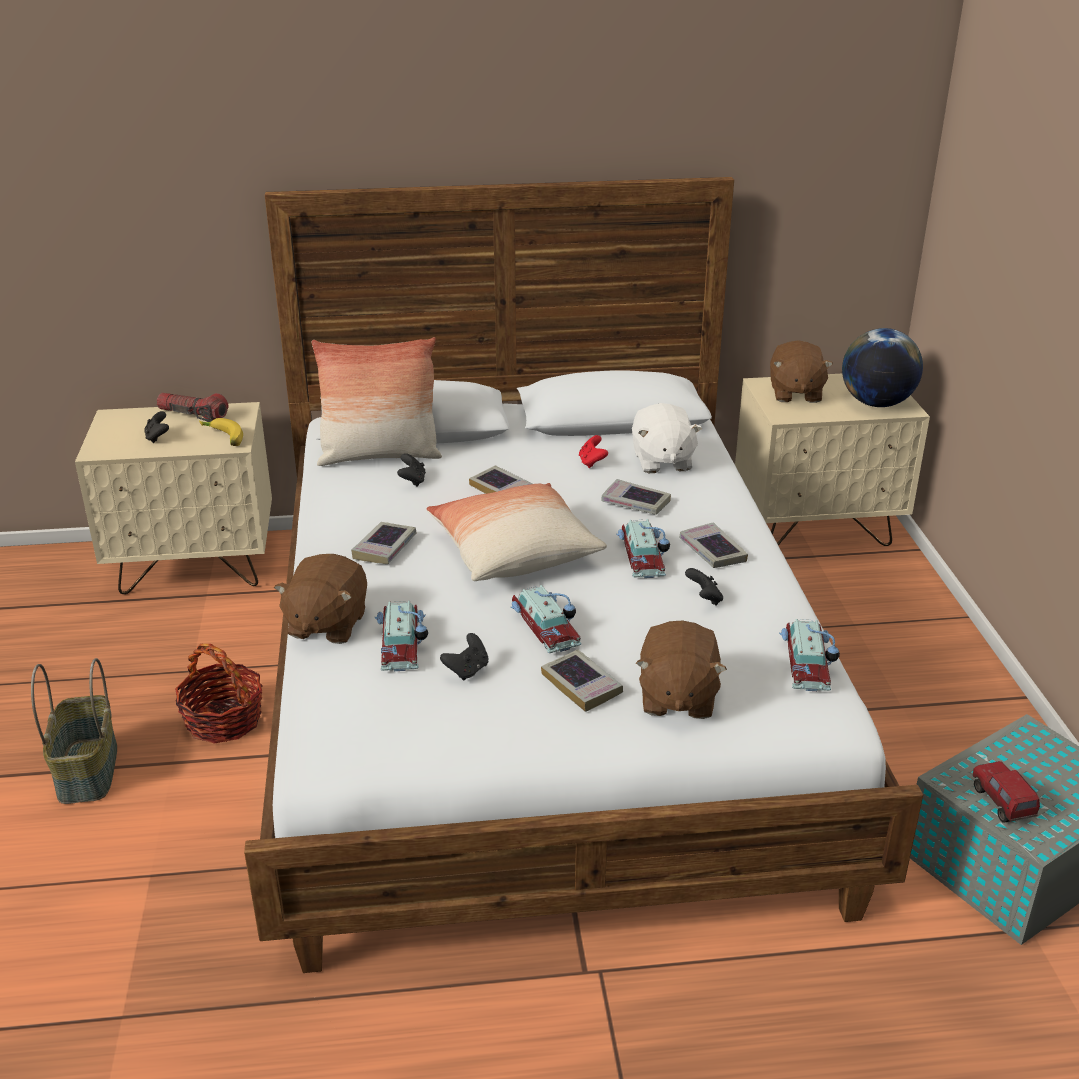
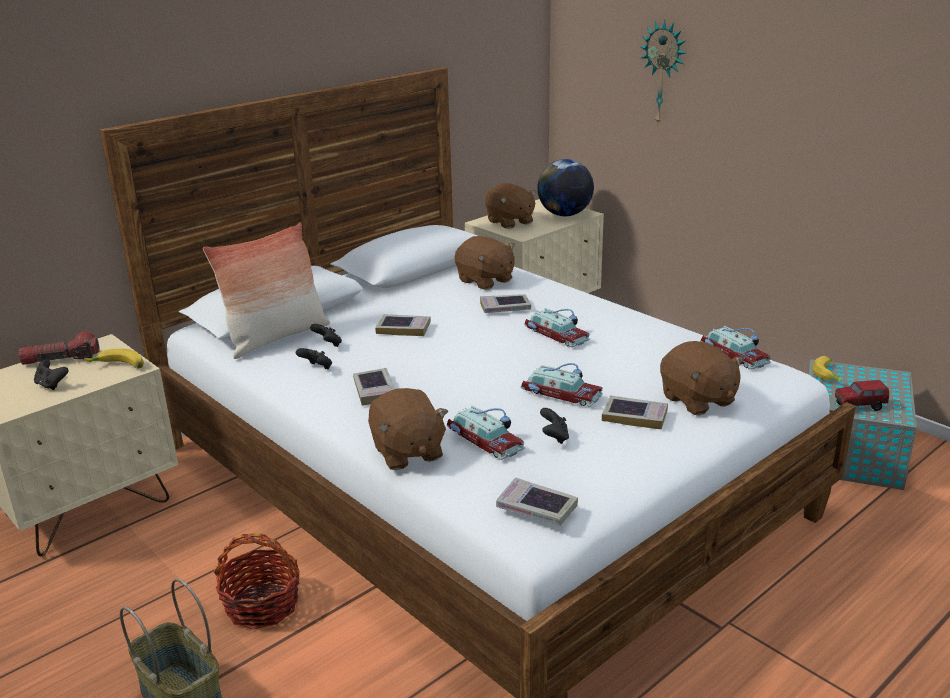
camera: 35 degrees left, 5 degrees down
pillow [426,483,607,581] -> none
red game controller [579,435,608,468] -> none
white plush toy [632,403,702,473] -> brown plush toy [455,236,515,290]
book [679,522,748,568] -> book moved to [496,477,578,526]
black game controller [685,568,723,606] -> black game controller moved to [296,348,332,369]
toy truck [973,761,1040,823] -> toy truck turned 45 degrees counterclockwise [835,380,889,411]
none -> wall clock [640,20,686,124]
none -> banana [812,356,841,382]

